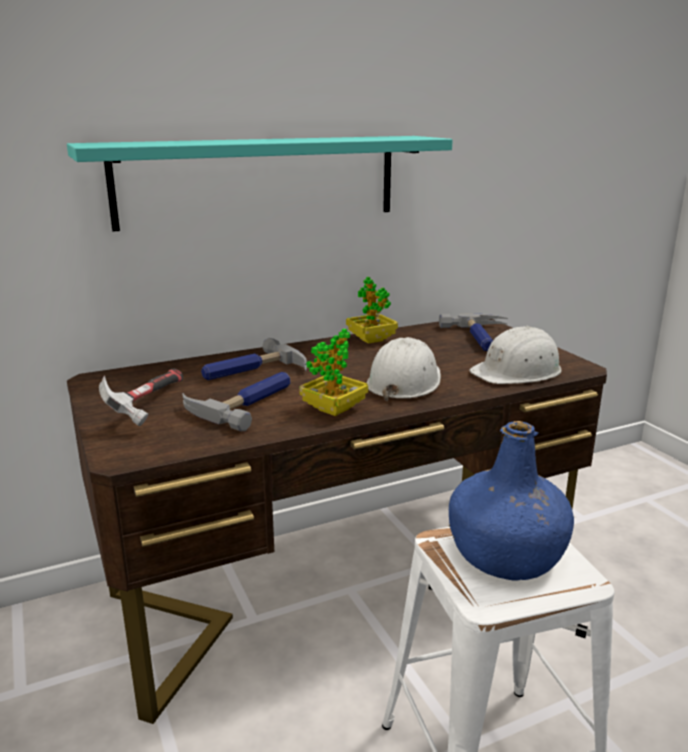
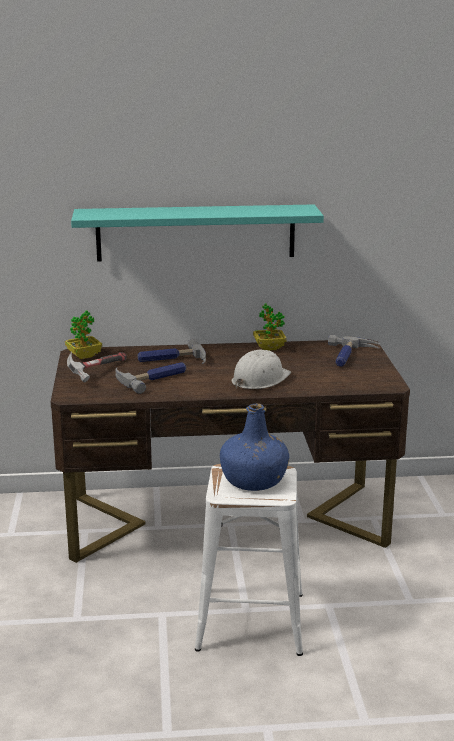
camera: 20 degrees right, 0 degrees up
potted plant [299,329,368,416] -> potted plant moved to [65,310,102,359]
white hard hat [469,325,561,384] -> none

